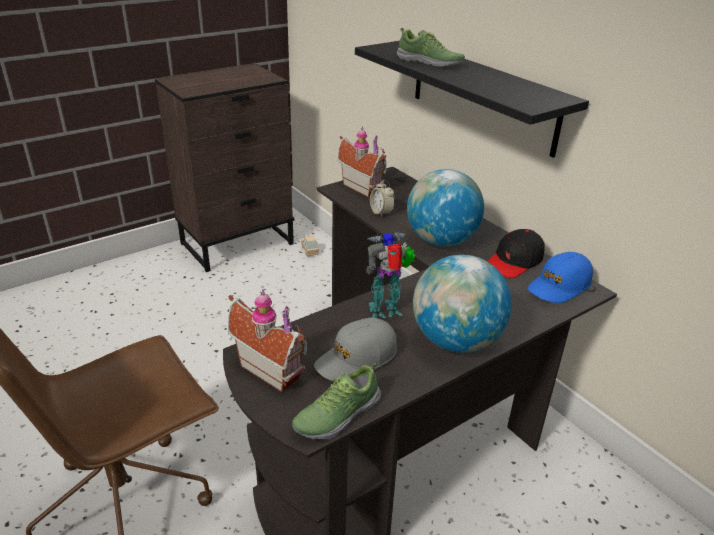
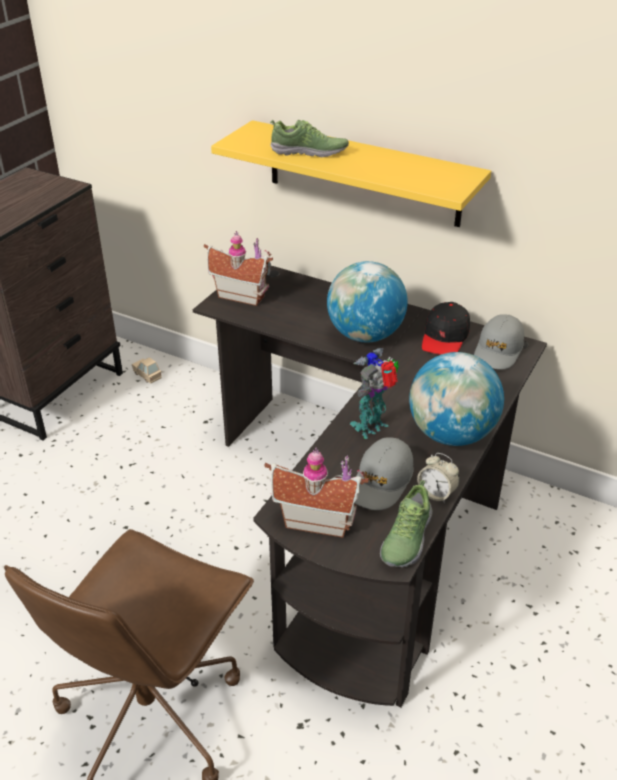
camera: 25 degrees left, 5 degrees up
black shelf [355,41,589,158] -> yellow shelf [211,120,491,227]
alarm clock [370,180,395,218] -> alarm clock moved to [417,453,459,503]
blue cap [528,252,593,303] -> grey cap [474,314,524,370]

